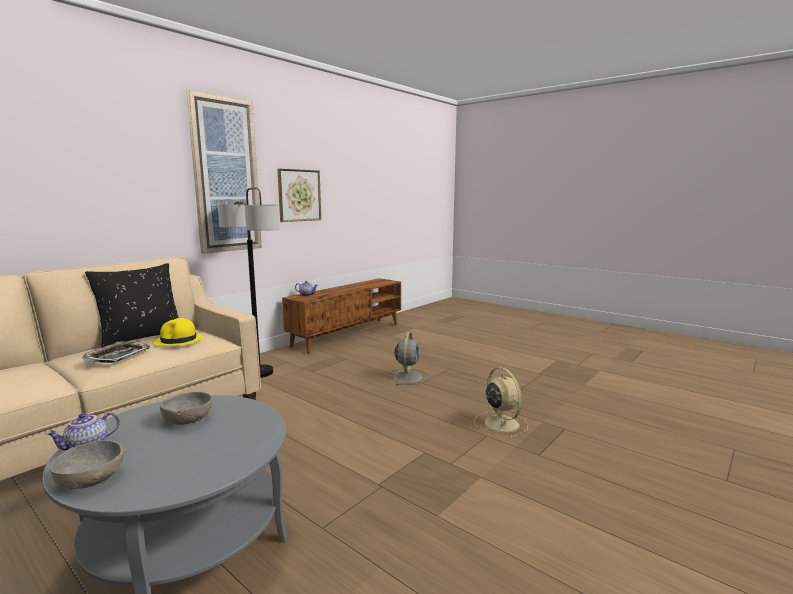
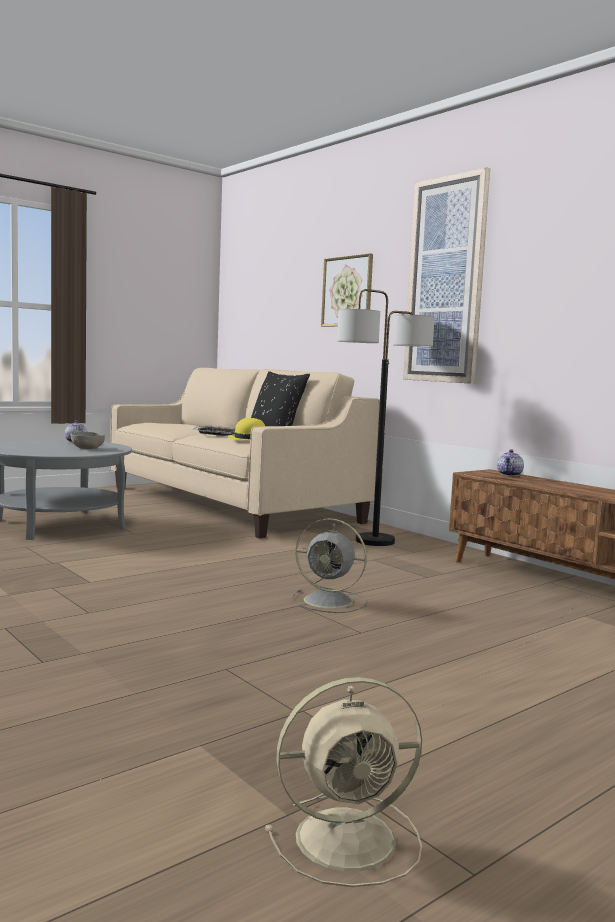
camera: 100 degrees right, 5 degrees down
grey bowl [50,440,125,490] -> none
picture [277,169,321,222] -> picture moved to [321,254,373,327]
beige fan [474,367,528,438] -> beige fan moved to [265,677,422,887]

